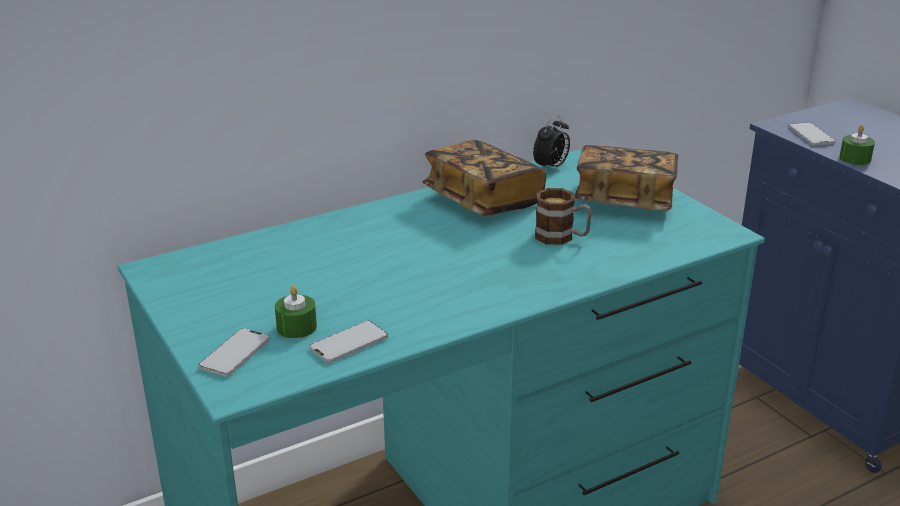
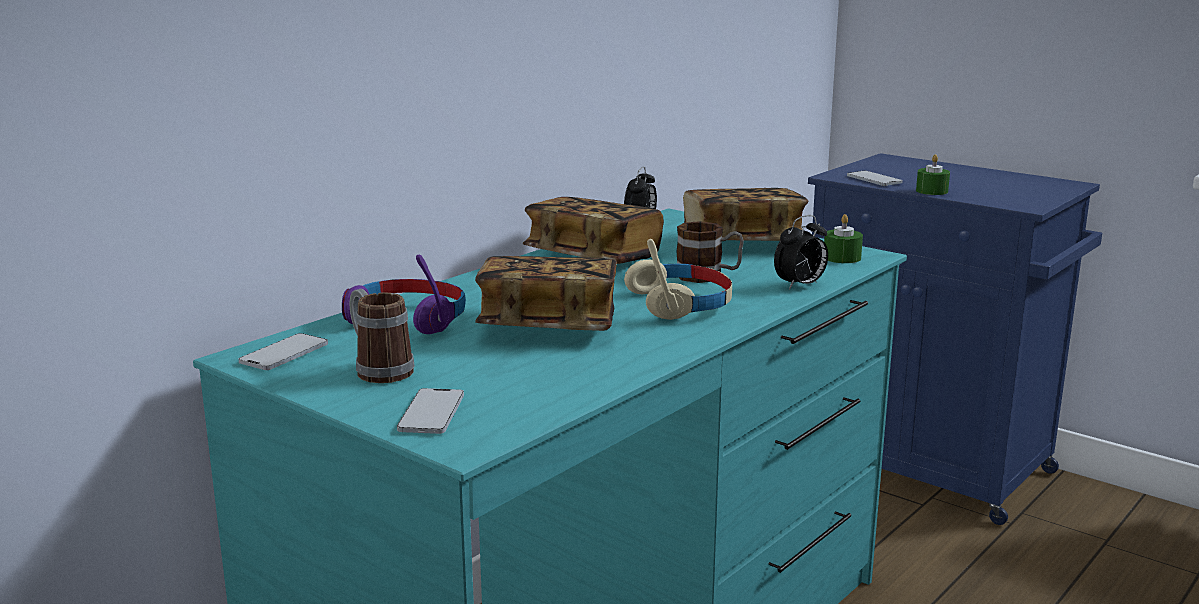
camera: 20 degrees left, 10 degrees down
green candle [275,286,317,338] -> green candle moved to [824,214,863,263]
phone [309,320,388,363] -> phone moved to [238,333,328,370]
none -> purple headphones [342,254,466,334]
none -> mug [350,289,414,383]
none -> book [475,256,617,331]
none -> beige headphones [624,239,732,320]
none -> alarm clock [774,215,828,290]

